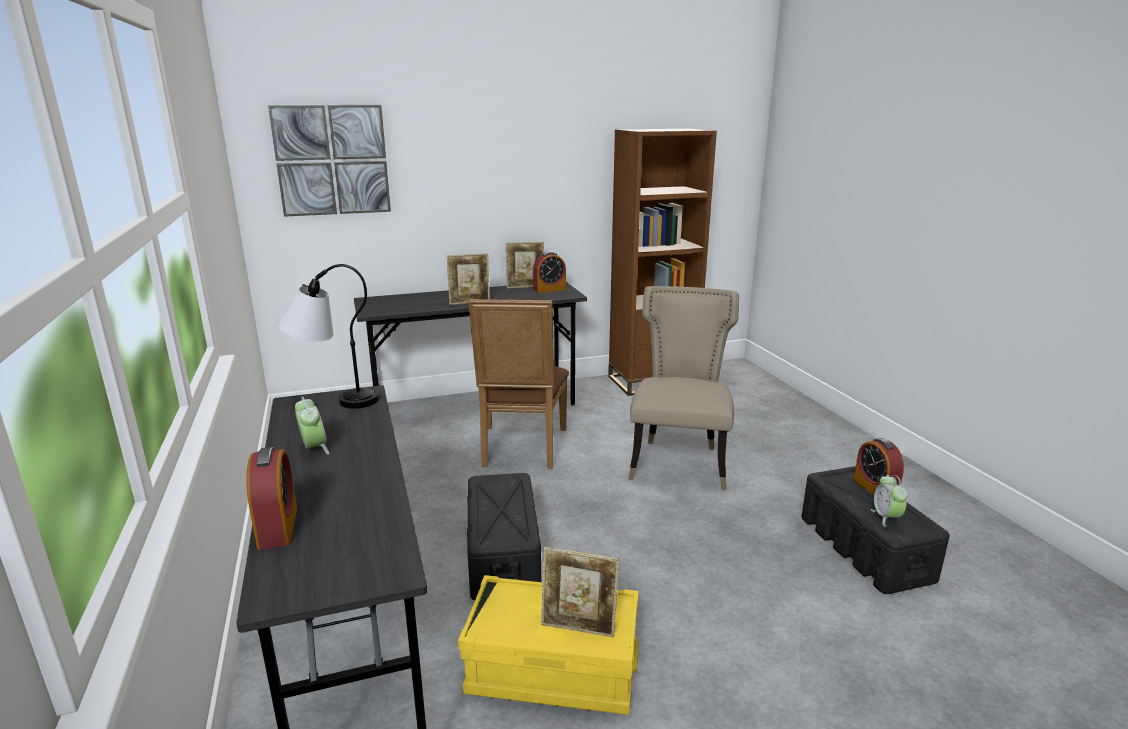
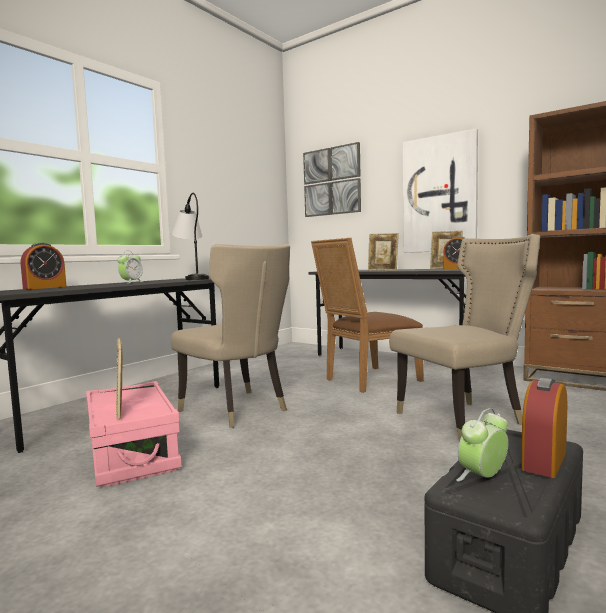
camera: 55 degrees right, 15 degrees down
yellow storage box [458,575,639,715] -> pink storage box [86,381,182,487]
black storage box [467,473,541,601] -> beige chair [171,244,290,428]
none -> picture [403,128,478,253]

